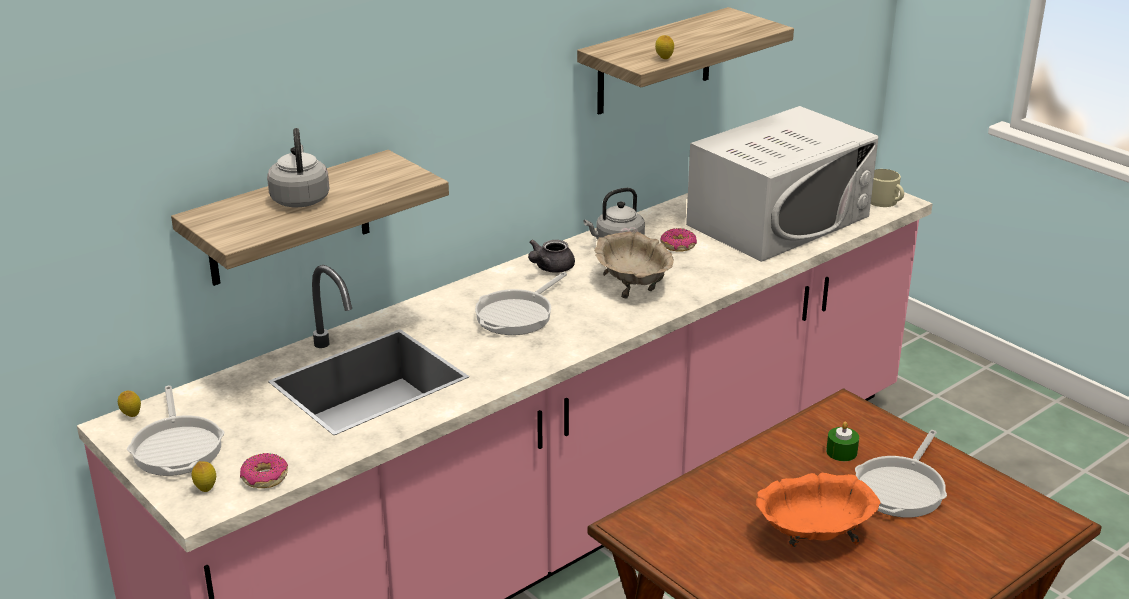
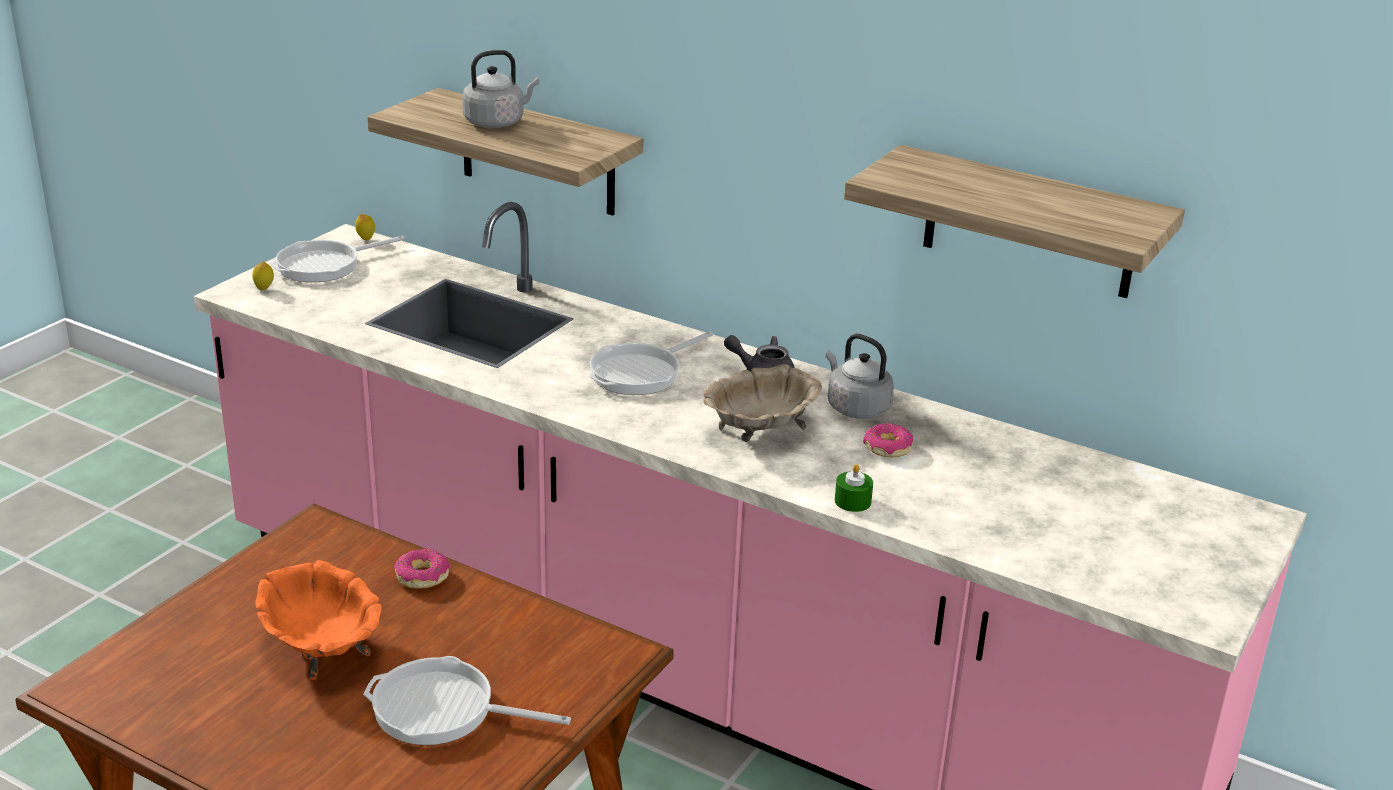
camera: 70 degrees right, 0 degrees up
donut [240,453,288,488] -> donut moved to [394,549,451,589]
frying pan [475,272,567,335] -> frying pan turned 60 degrees counterclockwise [590,331,713,395]
lemon [655,35,674,59] -> none
white microwave [686,106,878,262] -> none
green candle [826,422,859,461] -> green candle moved to [835,464,873,512]
beige mug [871,169,904,207] -> none

